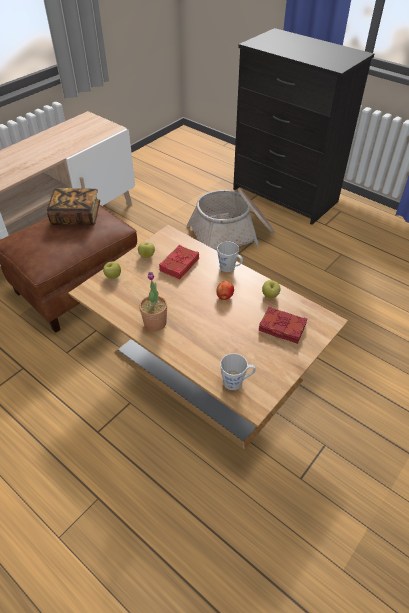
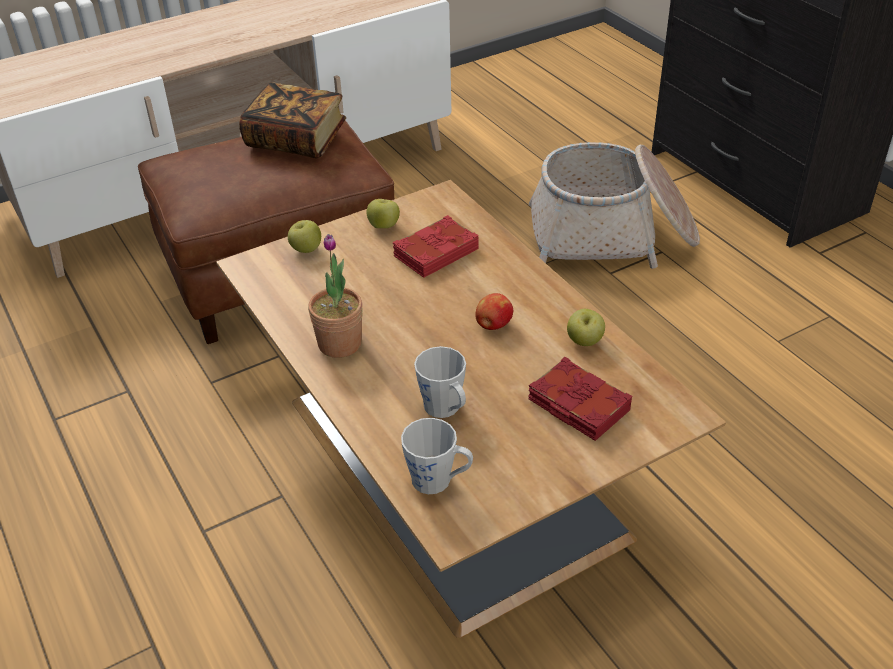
camera: 20 degrees right, 5 degrees down
grey mug [217,241,243,272] -> grey mug moved to [414,346,466,418]

